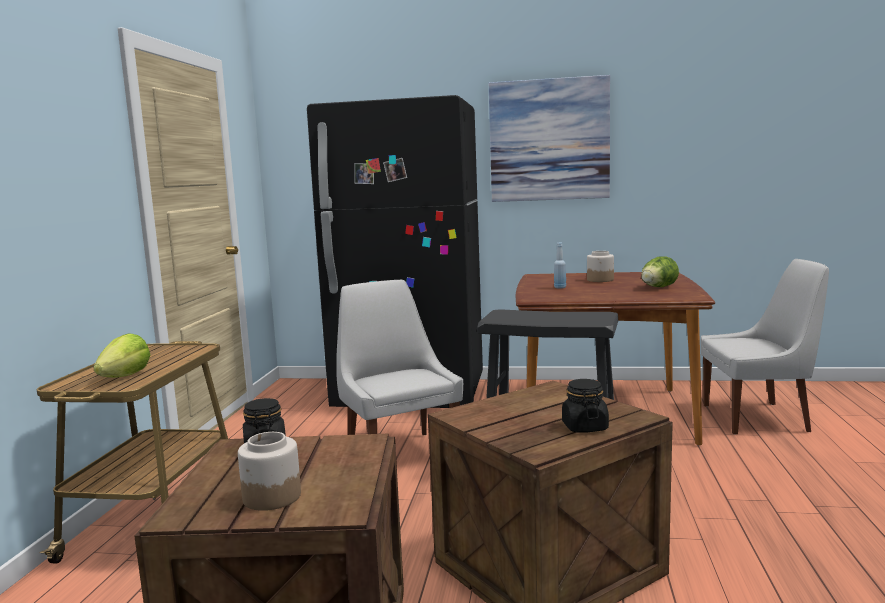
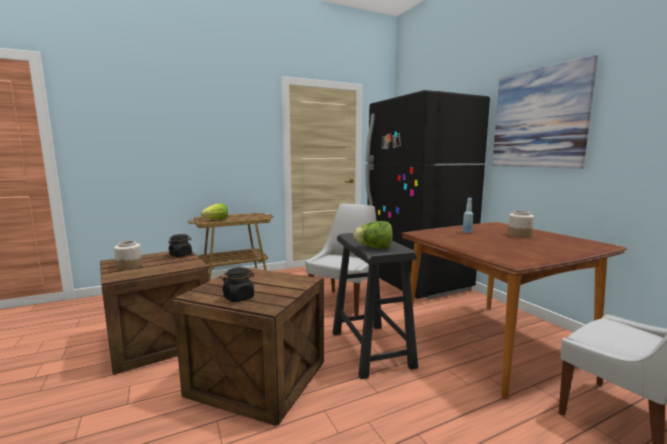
camera: 55 degrees right, 0 degrees up
lettuce [641,256,679,287] -> lettuce moved to [353,221,393,249]

